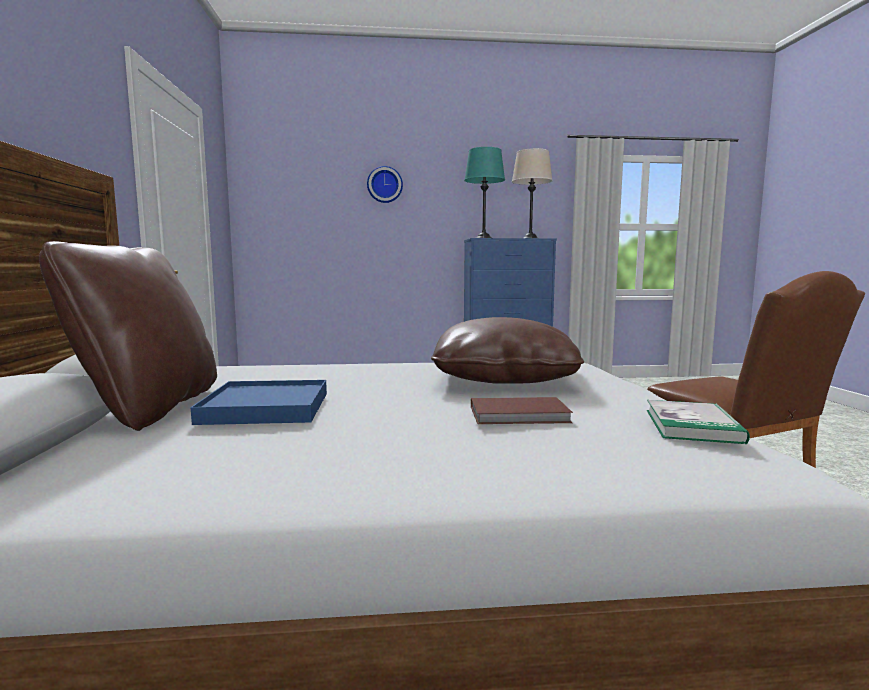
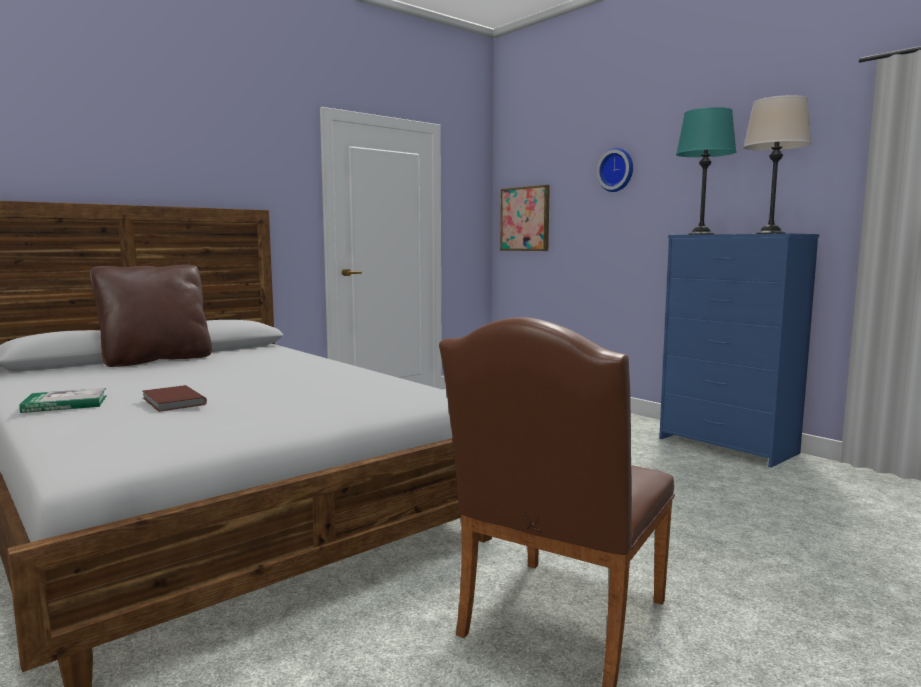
camera: 55 degrees right, 0 degrees up
blue tray [191,380,327,425] -> none
brown pillow [431,317,584,384] -> none
book [646,400,750,444] -> book moved to [19,388,107,413]
none -> picture [500,185,550,251]

